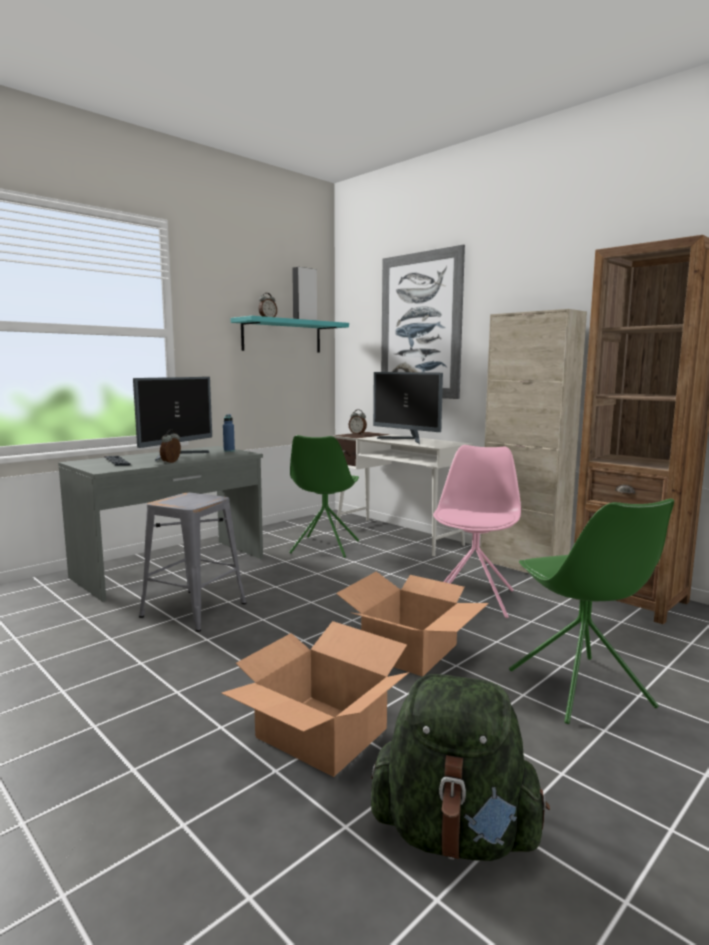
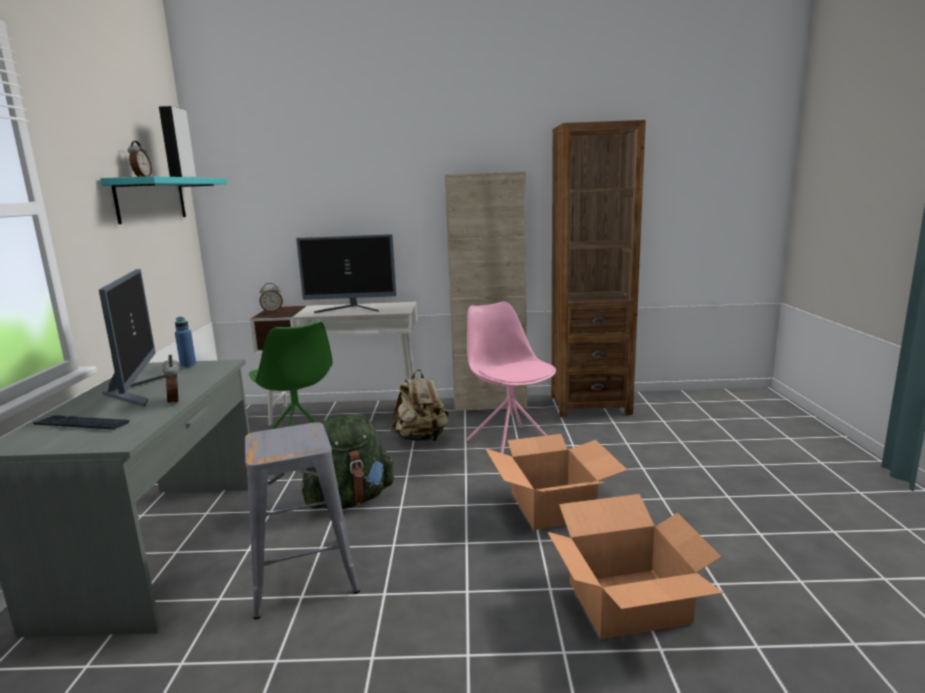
camera: 45 degrees left, 5 degrees up
green backpack [371,674,550,861] -> green backpack moved to [302,414,394,509]
picture [381,245,465,399] -> none
green chair [509,498,674,724] -> none
none -> beige backpack [391,369,449,441]

